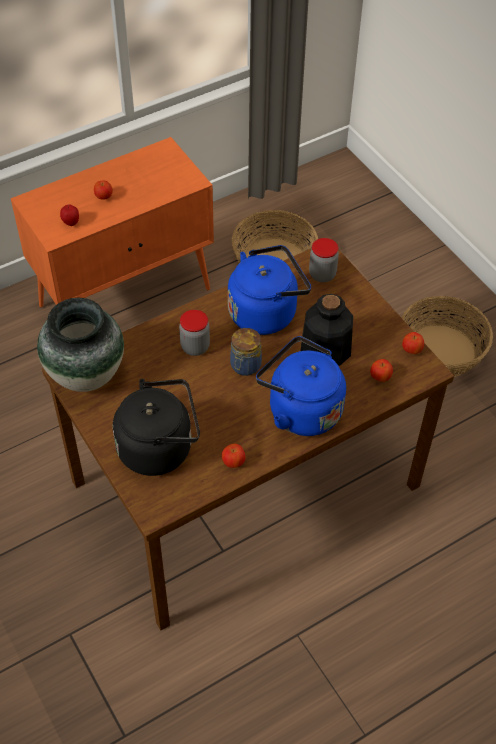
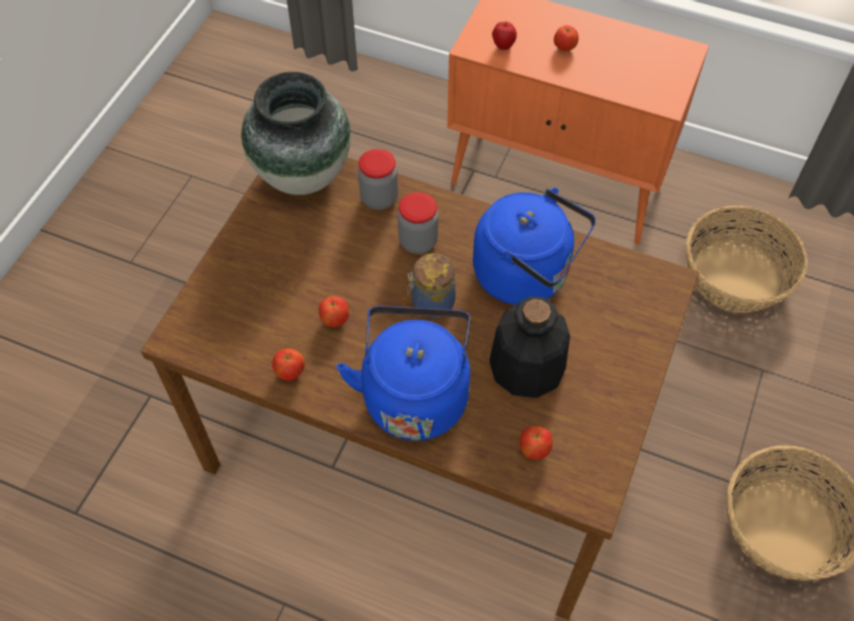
camera: 55 degrees right, 5 degrees up
black kettle [113,379,200,476] -> none
jar [309,238,339,282] -> jar moved to [358,149,398,210]
apple [402,332,424,354] -> apple moved to [319,296,349,327]

